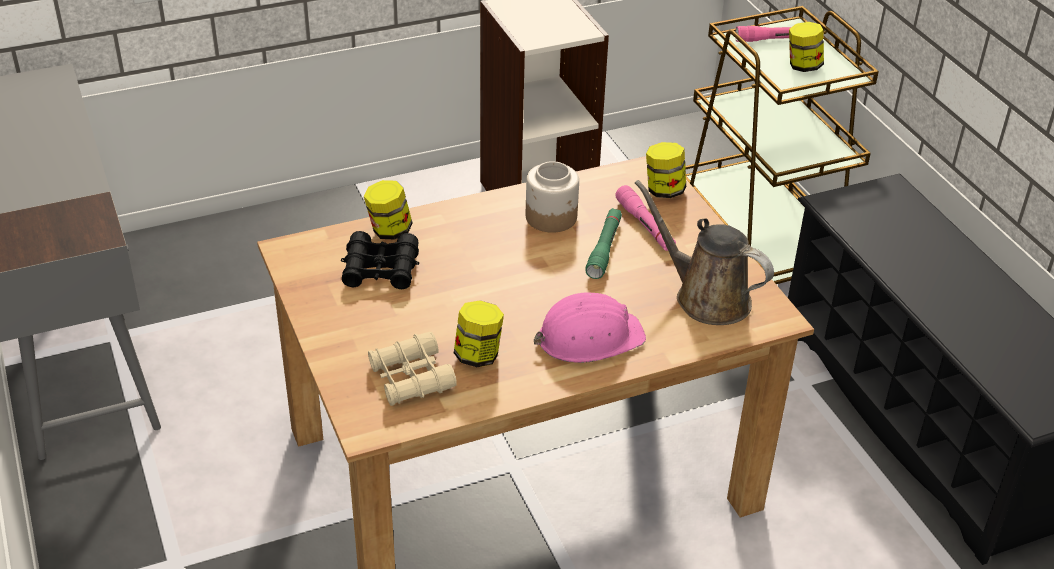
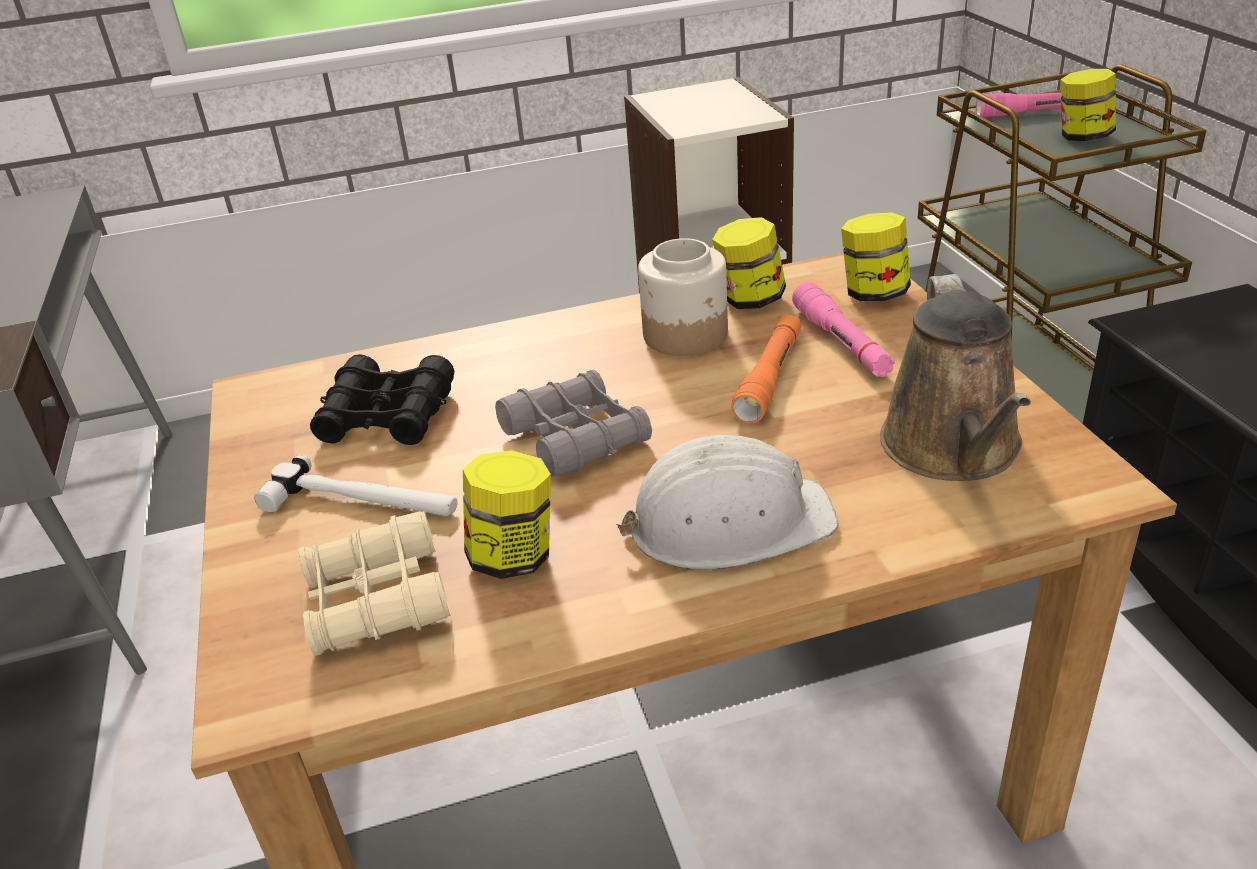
camera: 10 degrees right, 5 degrees down
jar [364,180,413,240] -> jar moved to [712,217,786,309]
pink hard hat [534,293,646,363] -> white hard hat [617,435,839,570]
green flashlight [585,208,622,279] -> orange flashlight [731,314,801,423]
brown watering can [635,180,774,325] -> brown watering can turned 135 degrees counterclockwise [880,274,1031,481]
none -> hammer [254,455,458,516]
none -> grey binoculars [495,370,652,477]

